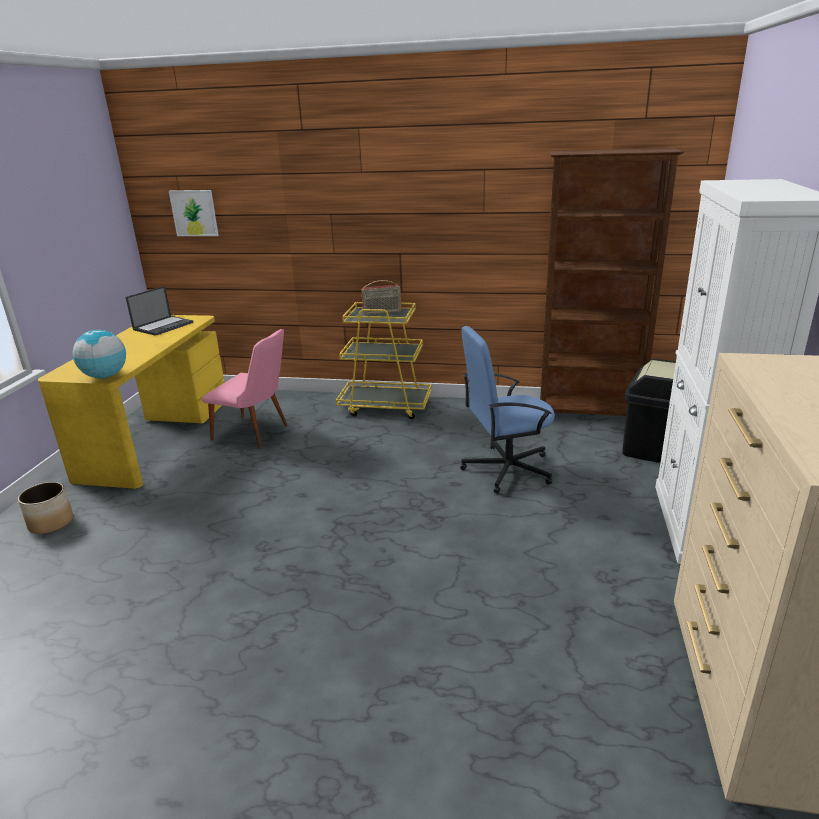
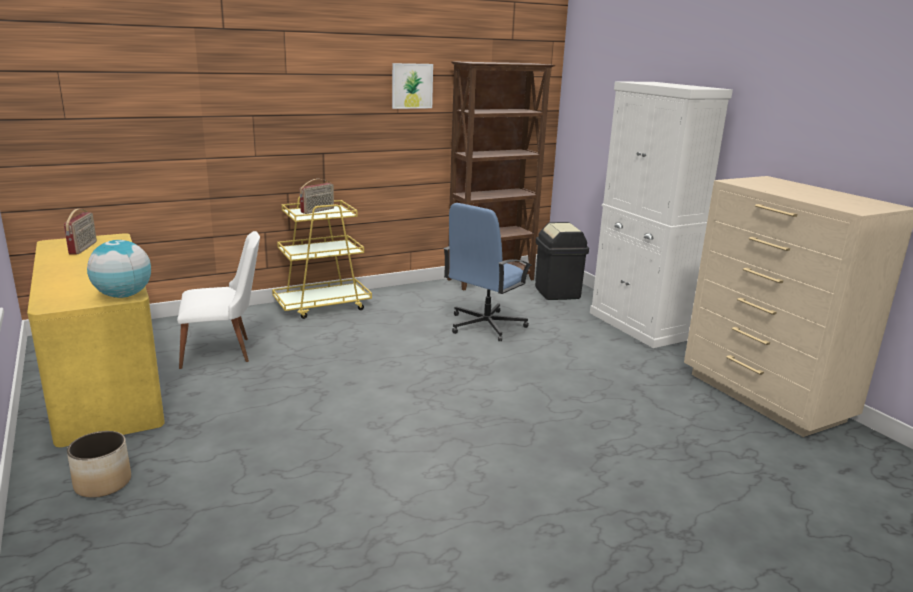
camera: 40 degrees left, 5 degrees down
laptop [126,286,194,336] -> radio [64,209,97,255]
picture [169,190,219,236] -> picture moved to [392,63,433,109]
pink chair [202,329,288,448] -> white chair [177,231,260,369]

